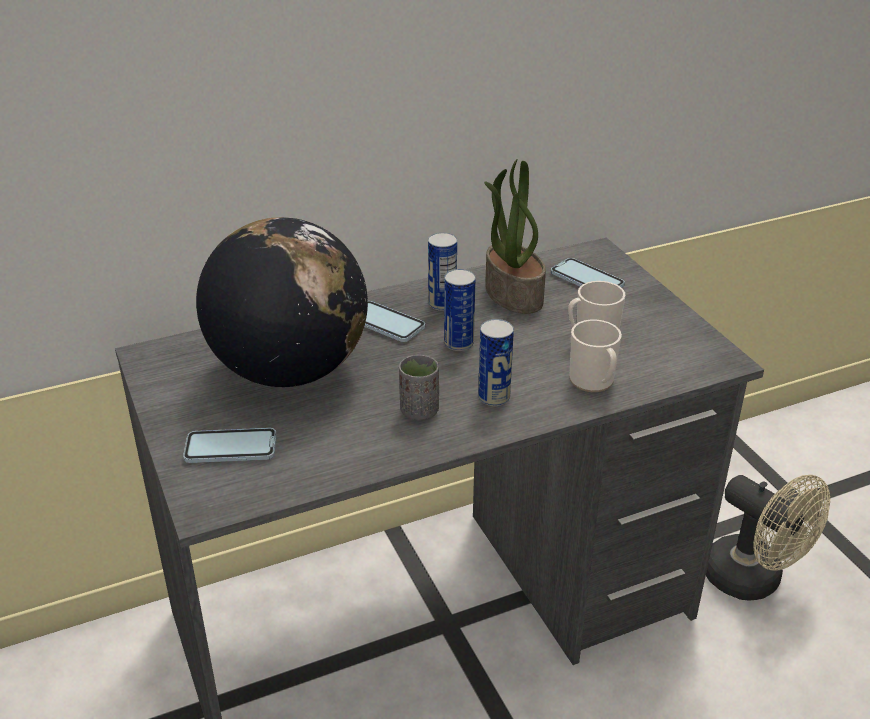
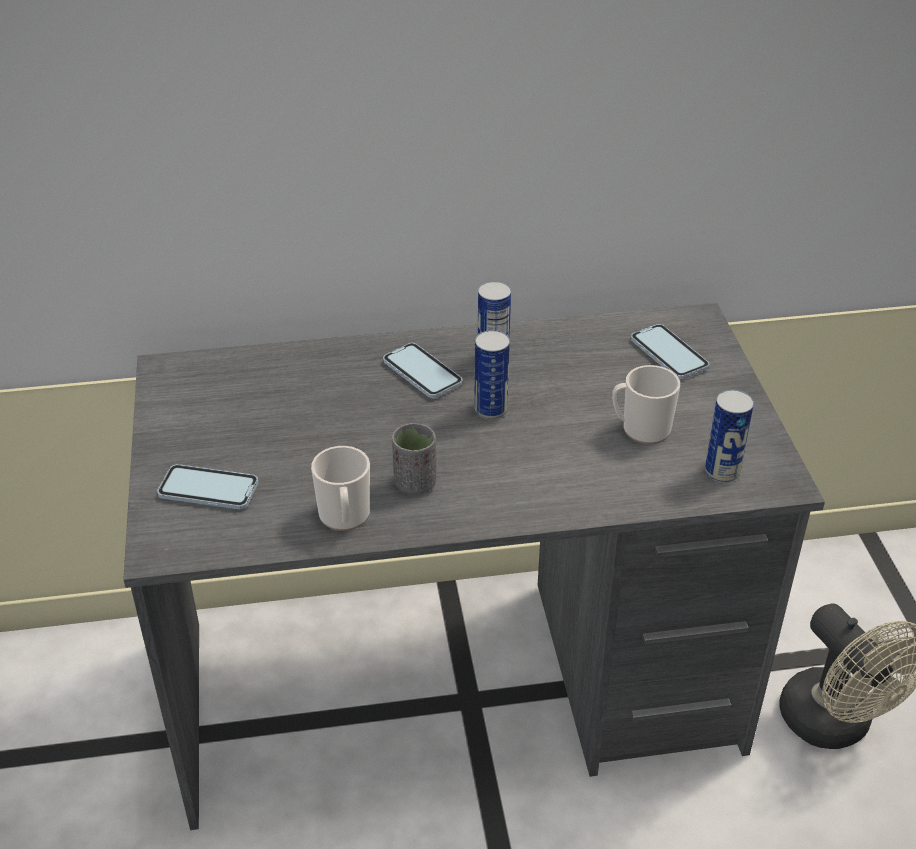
camera: 15 degrees right, 5 degrees up
globe [196,217,368,387] -> none
can [478,319,514,406] -> can moved to [705,389,754,483]
potted plant [484,159,546,314] -> none
mug [569,319,622,392] -> mug moved to [311,446,370,531]

